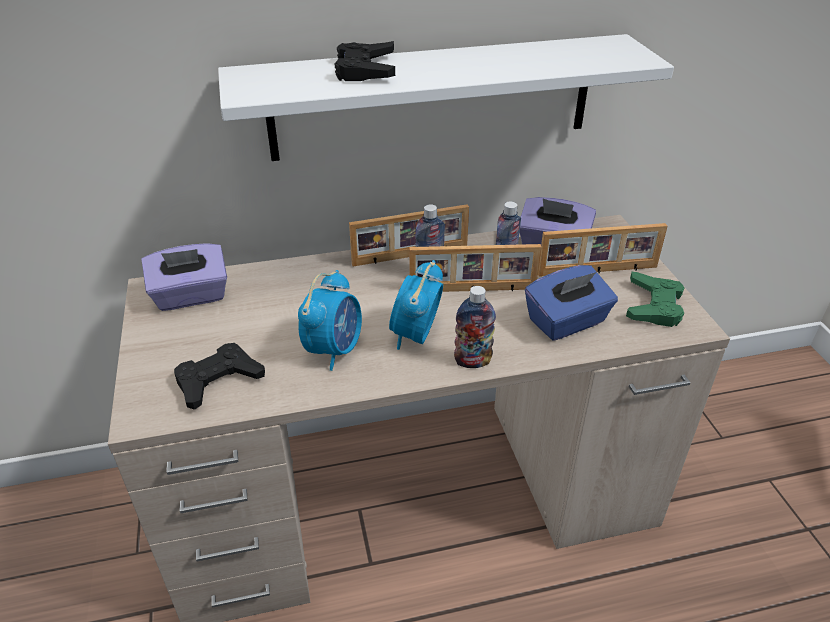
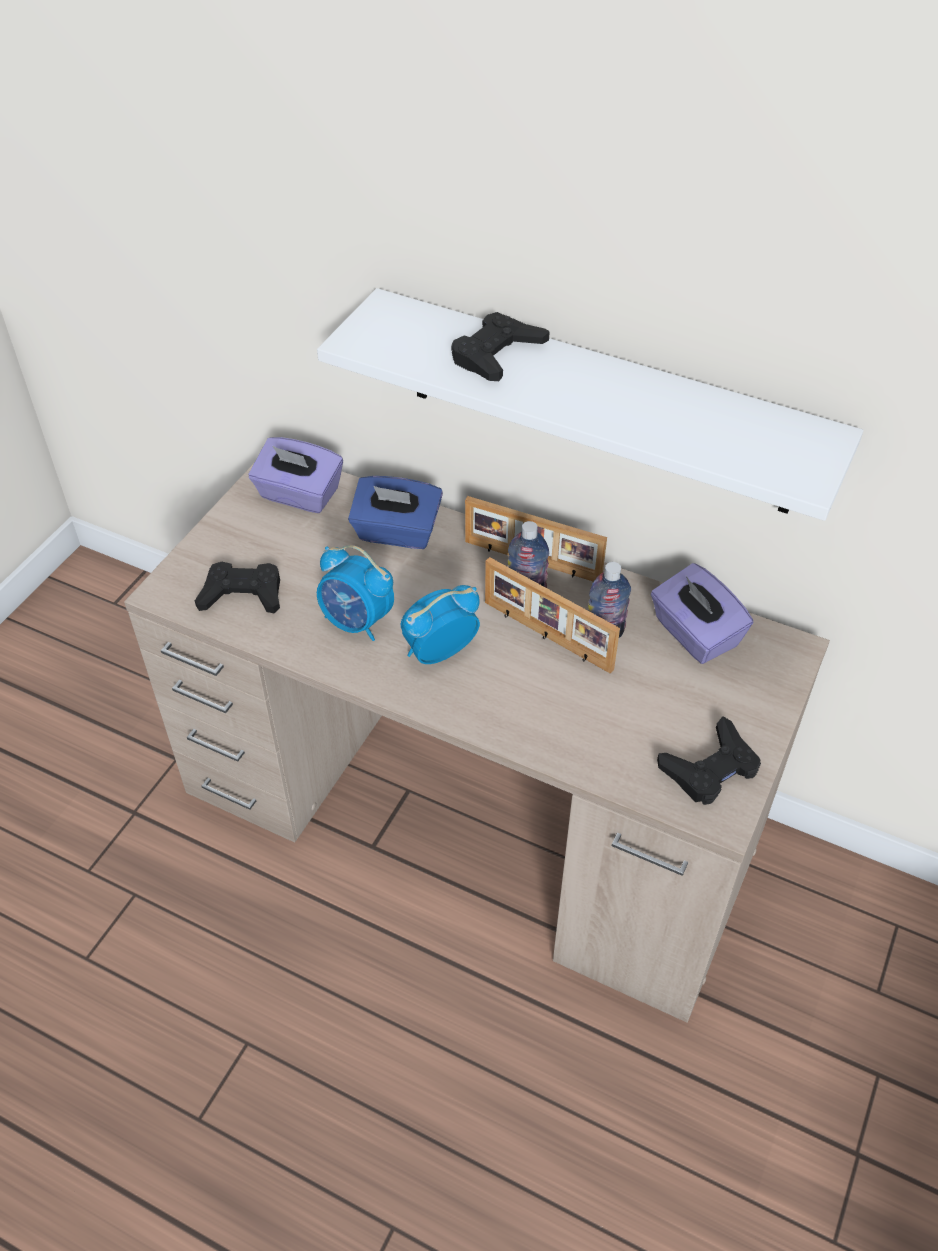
camera: 40 degrees right, 10 degrees up
alarm clock [298,270,362,371] -> alarm clock turned 60 degrees clockwise [317,545,394,641]
bottle [454,286,496,368] -> none
blue tissue box [525,265,618,341] -> blue tissue box moved to [348,476,443,549]
picture frame [538,223,668,277] -> none
green game controller [626,272,685,327] -> black game controller [657,716,761,805]

